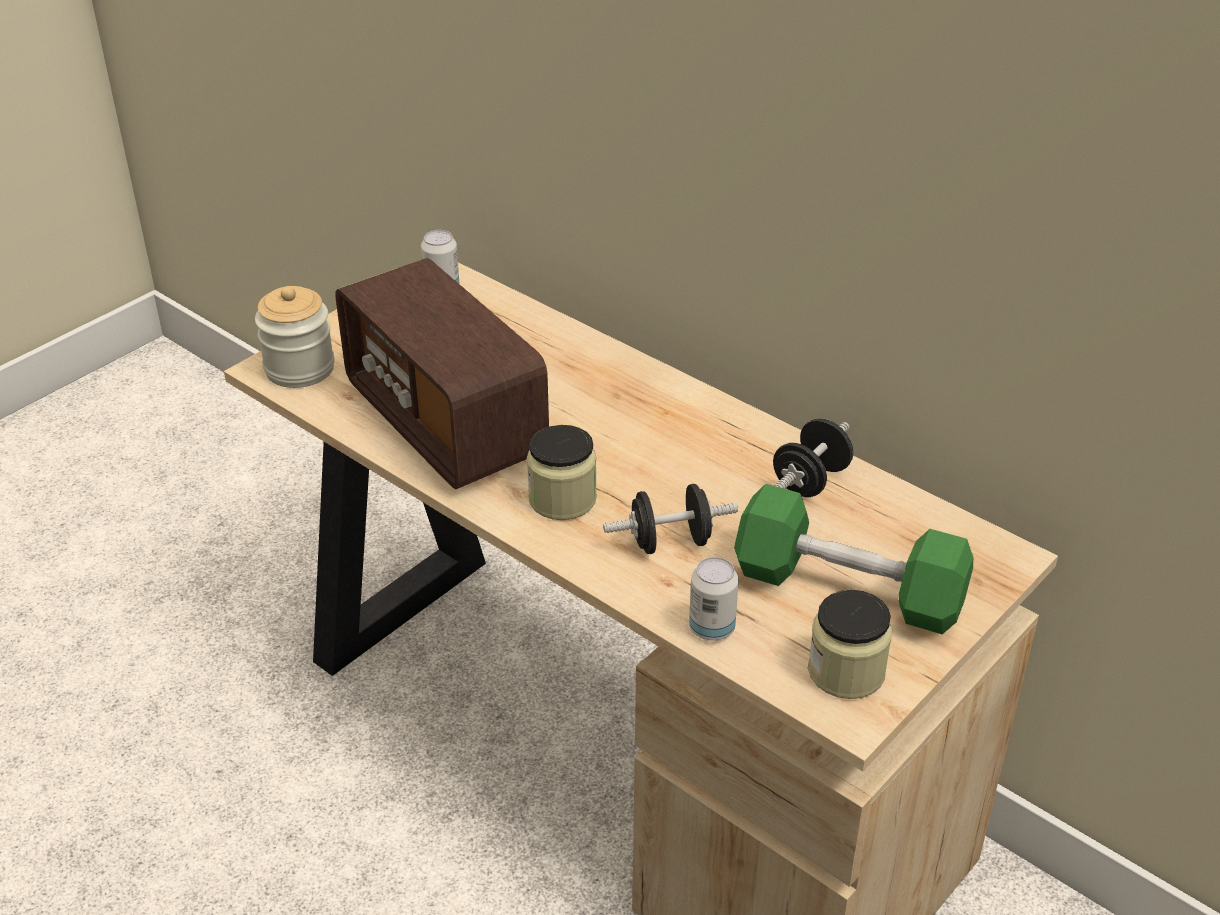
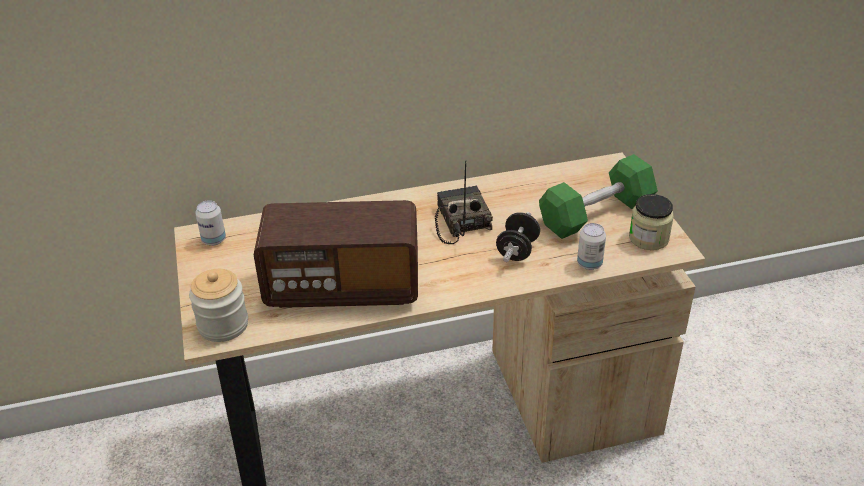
camera: 55 degrees left, 0 degrees up
jar [527,425,597,520] -> none
black dumbbell [773,418,853,497] -> none
none -> radio [435,161,493,244]

